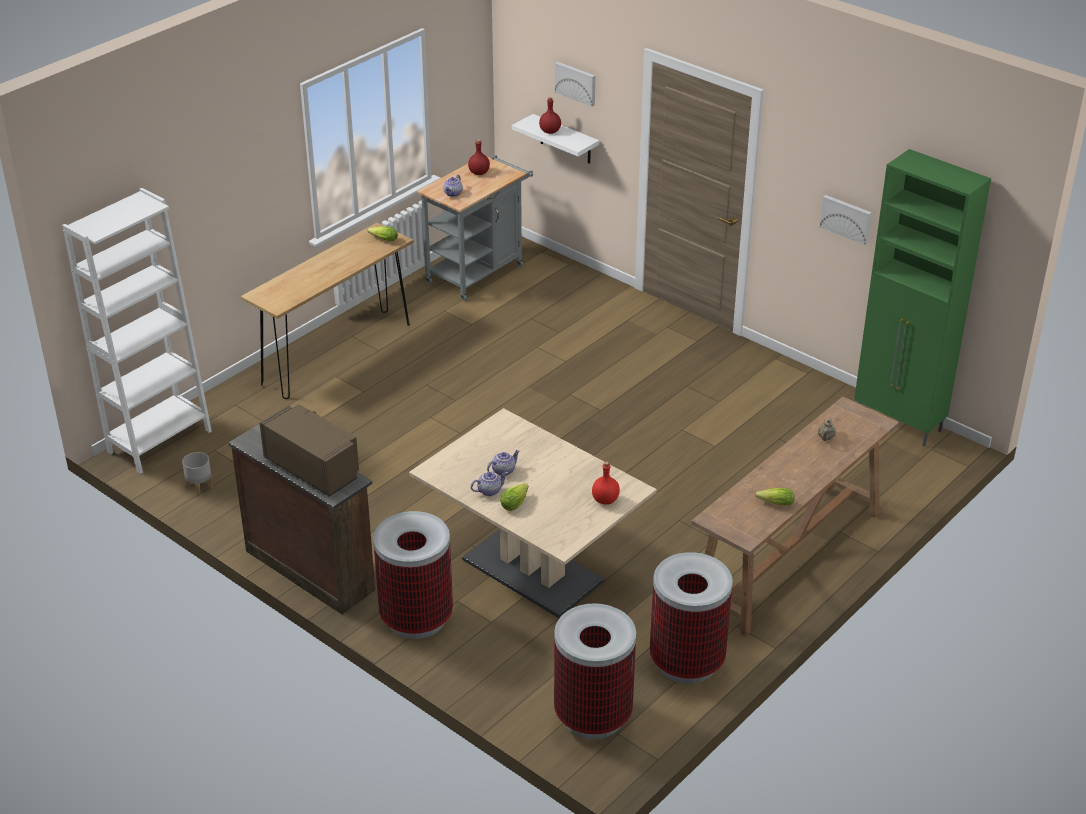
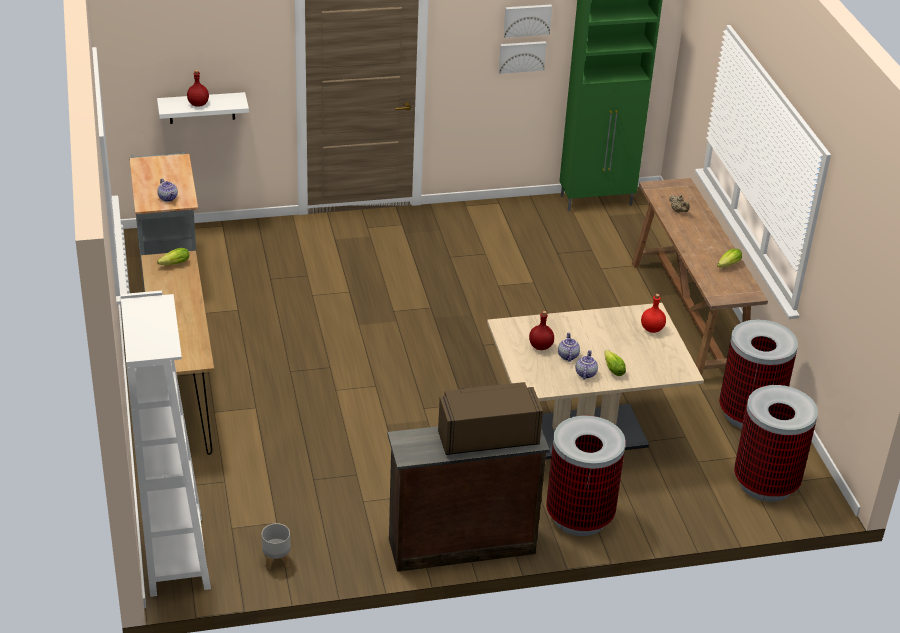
camera: 55 degrees left, 0 degrees up
red bottle [468,139,490,175] -> red bottle moved to [529,311,554,350]
picture [555,62,595,107] -> picture moved to [503,5,552,38]

